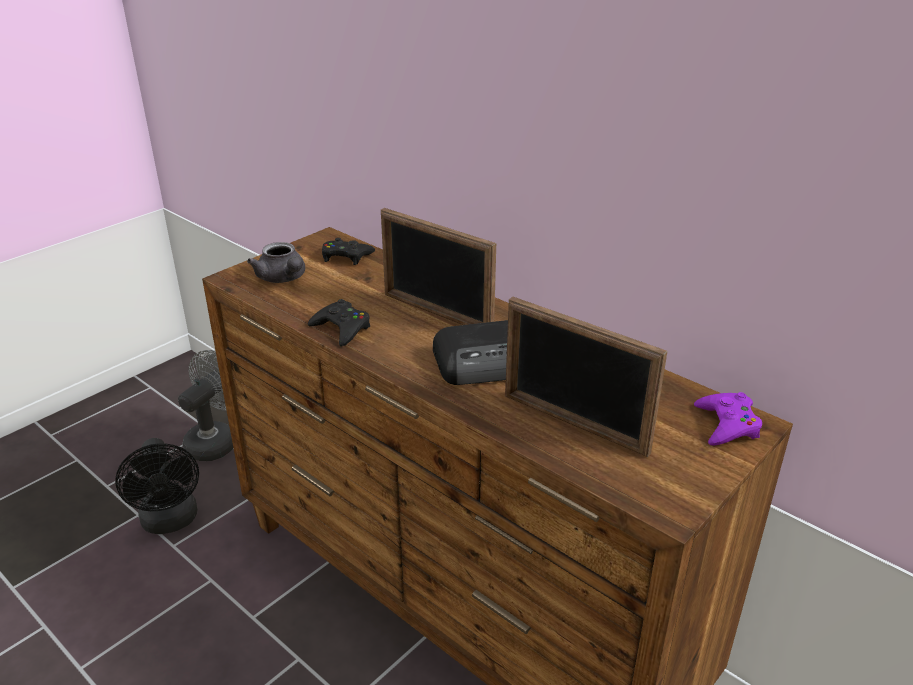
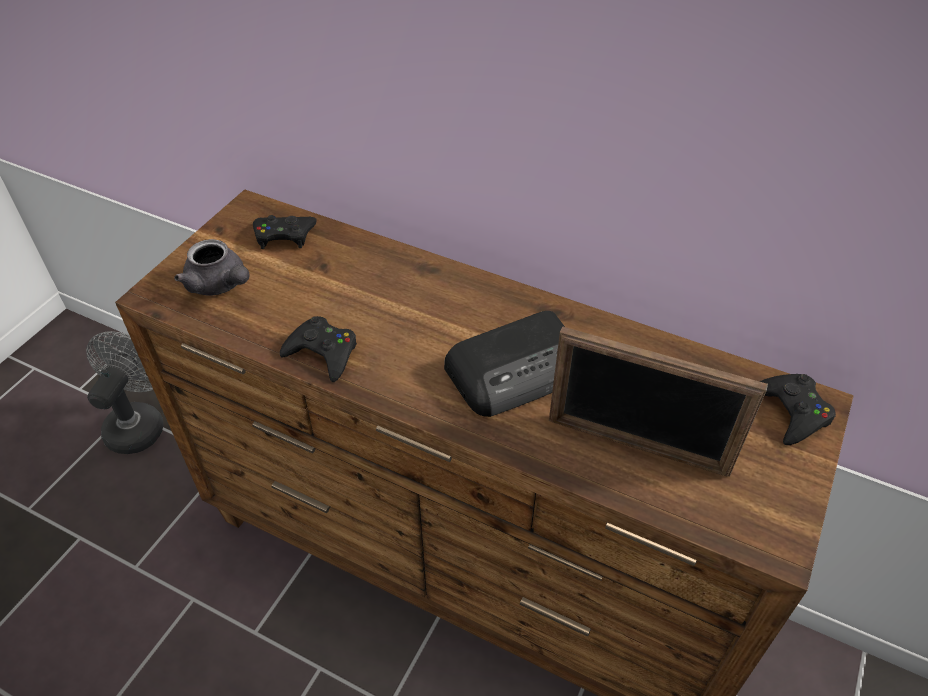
camera: 15 degrees left, 15 degrees up
black fan [115,438,199,534] -> none
picture frame [381,208,496,325] -> none
purple game controller [694,392,762,445] -> black game controller [760,374,836,445]

